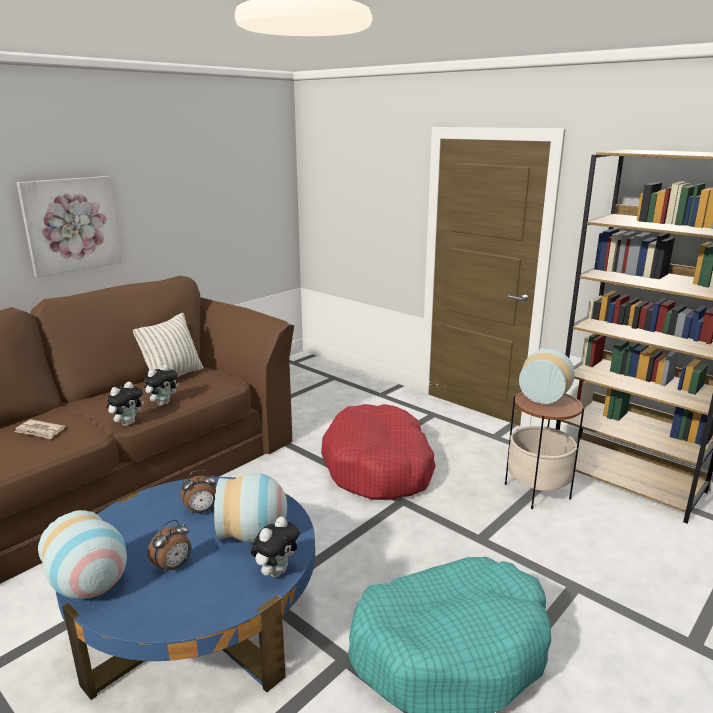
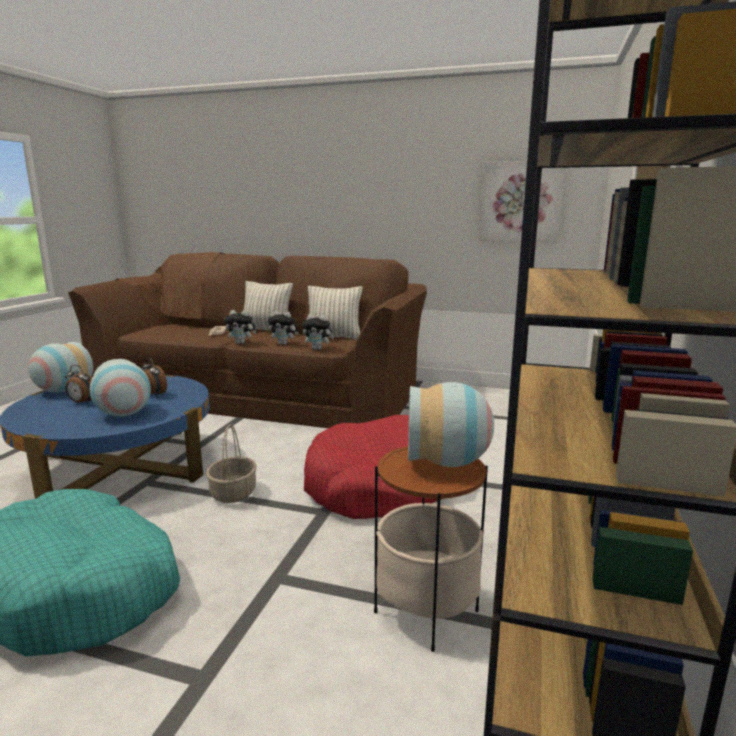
camera: 65 degrees right, 5 degrees down
picture [17,176,122,277] -> picture moved to [480,161,565,242]
plush toy [251,517,300,577] -> plush toy moved to [302,314,334,350]
none -> basket [206,424,257,503]
none -> pillow [243,281,293,330]

